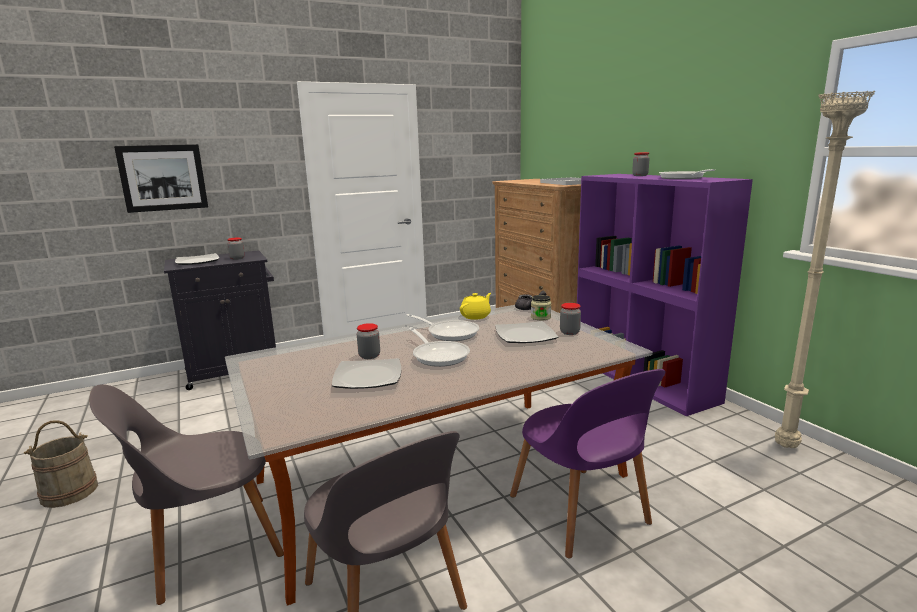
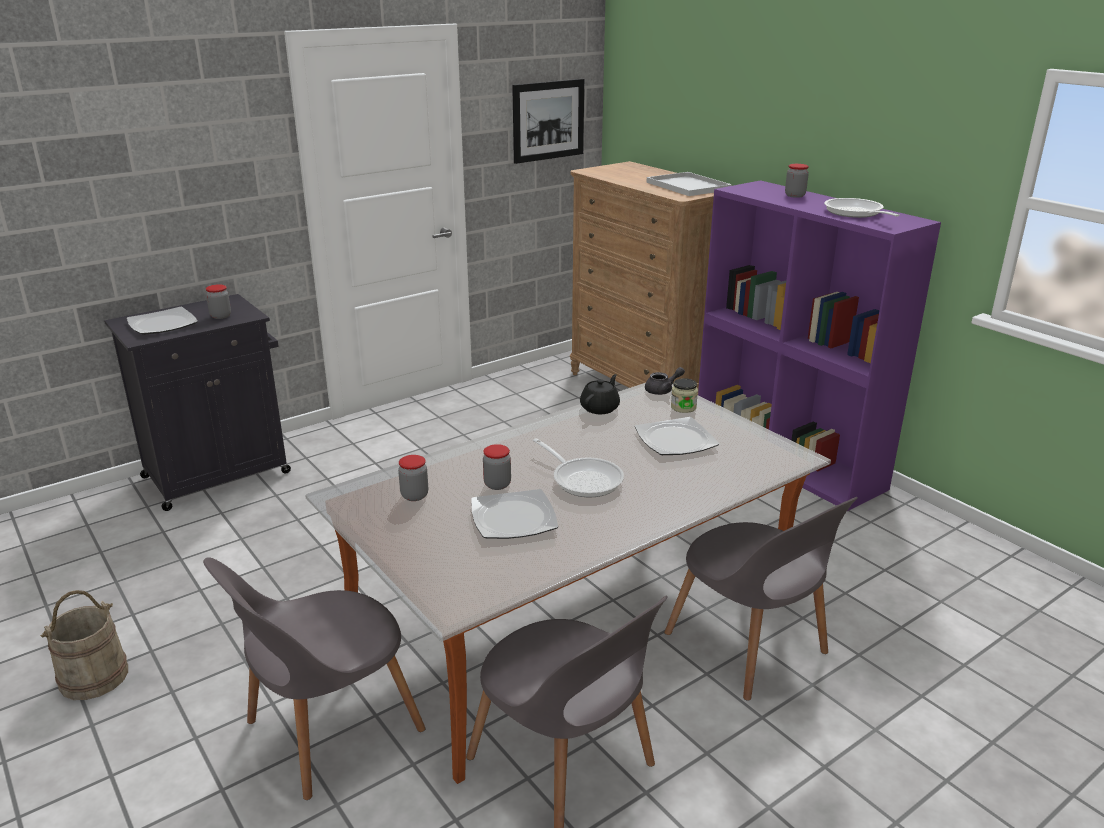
camera: 10 degrees left, 10 degrees up
picture [114,144,208,213] -> picture moved to [512,79,584,164]
frying pan [406,314,479,341] -> none
yellow teapot [460,293,491,320] -> black teapot [580,374,620,414]
purple chair [510,369,666,559] -> grey chair [664,496,858,701]
jar [560,303,581,335] -> jar moved to [398,455,428,501]
beige floor lamp [775,91,875,448] -> none

